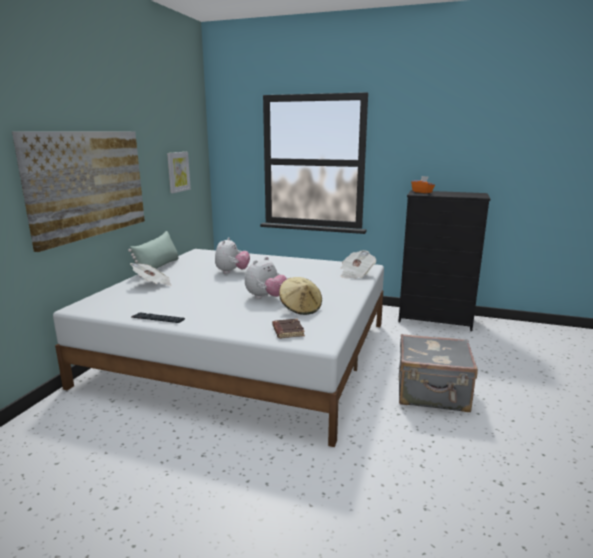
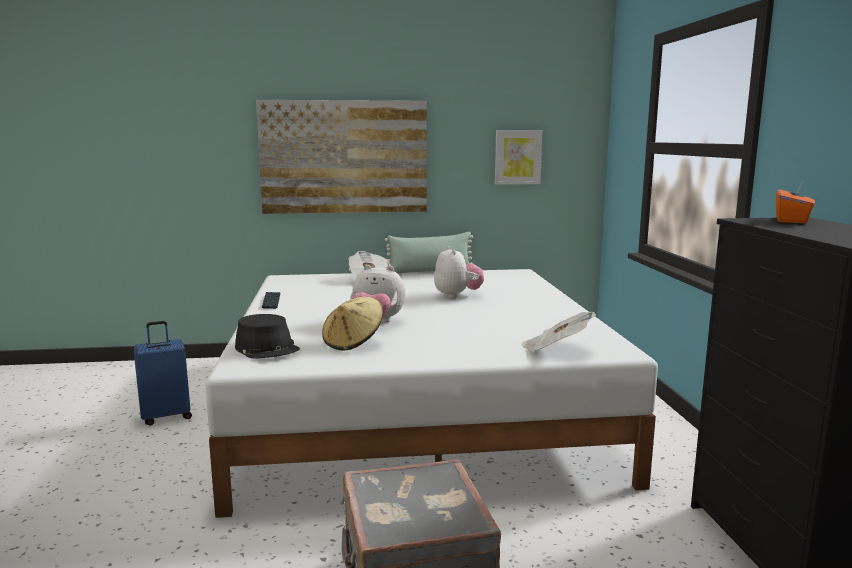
camera: 65 degrees right, 5 degrees down
plush toy [215,237,250,274] -> plush toy turned 90 degrees counterclockwise [434,246,484,299]
brown book [272,319,305,339] -> black hat [235,314,300,359]
none -> blue suitcase [134,321,192,426]

